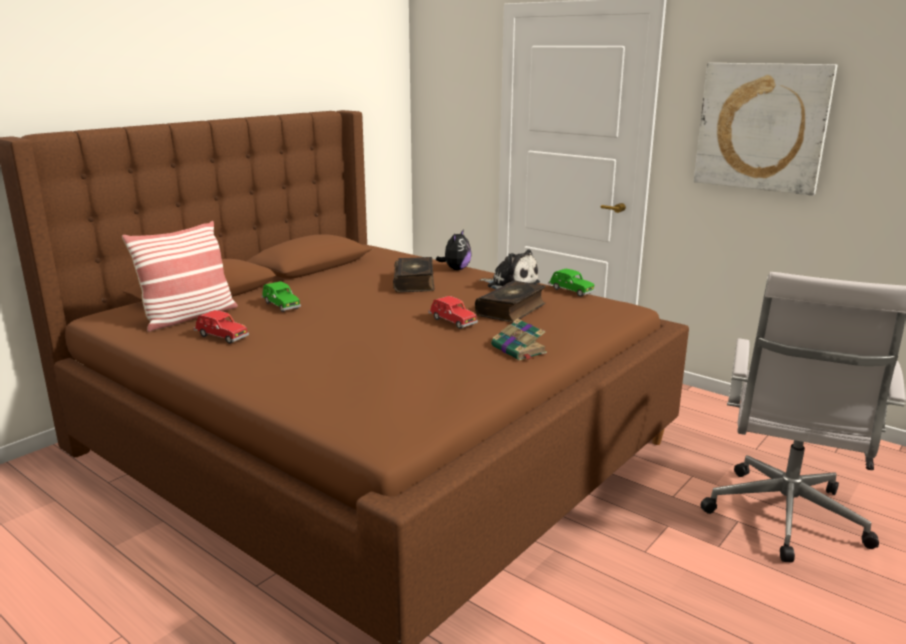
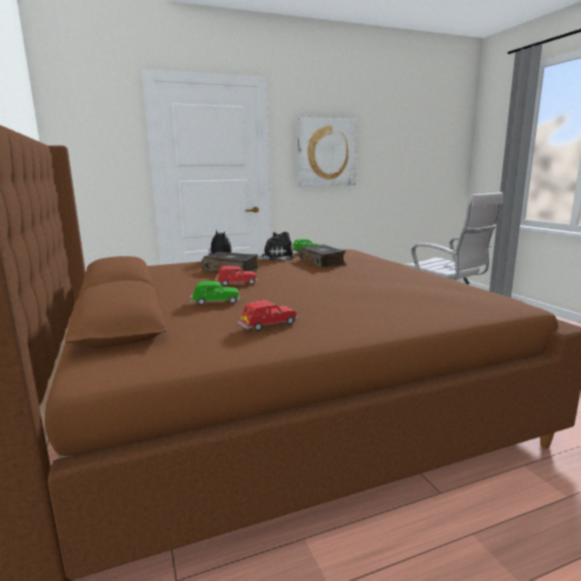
camera: 60 degrees left, 5 degrees down
pillow [122,221,238,332] -> none
red toy car [428,296,478,329] -> red toy car moved to [215,266,258,286]
book [491,318,547,360] -> none

